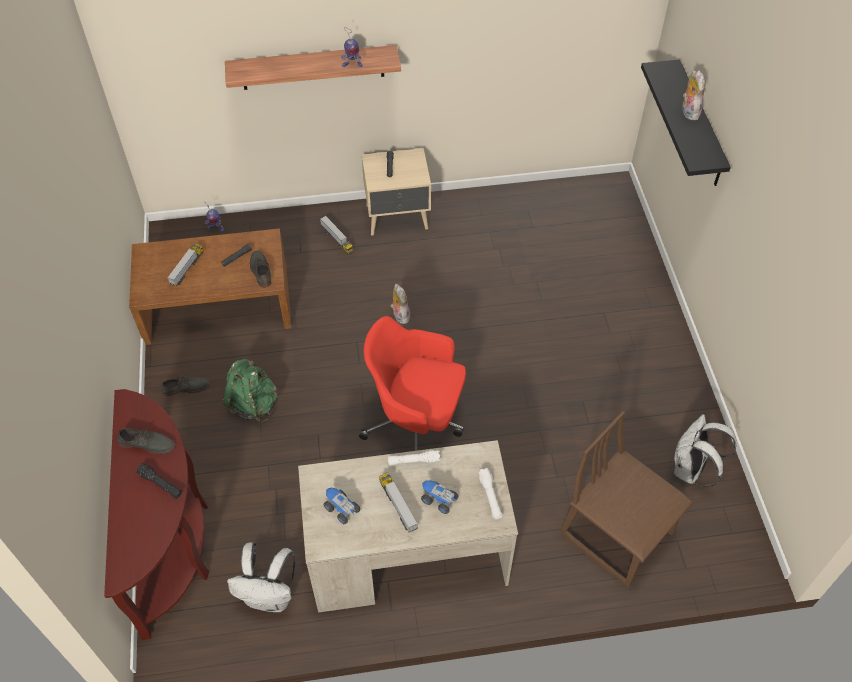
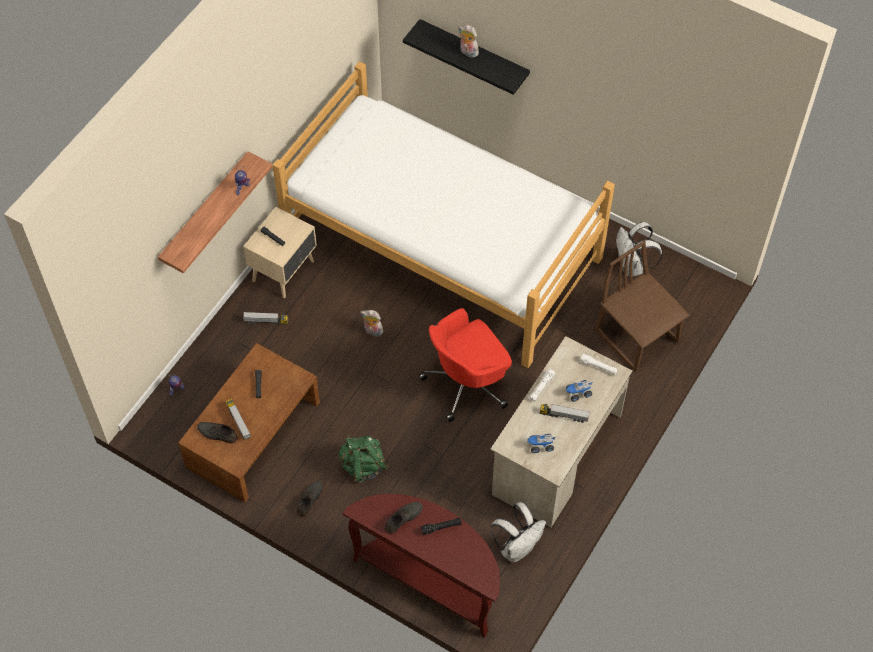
camera: 50 degrees left, 5 degrees up
grey shoe [250,251,271,288] -> grey shoe moved to [197,422,238,444]
brown chair [560,411,693,587] -> brown chair turned 60 degrees clockwise [595,241,689,373]
none -> bed [272,61,615,368]

